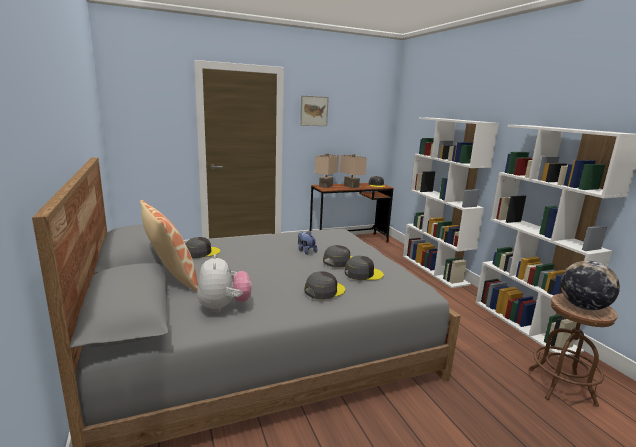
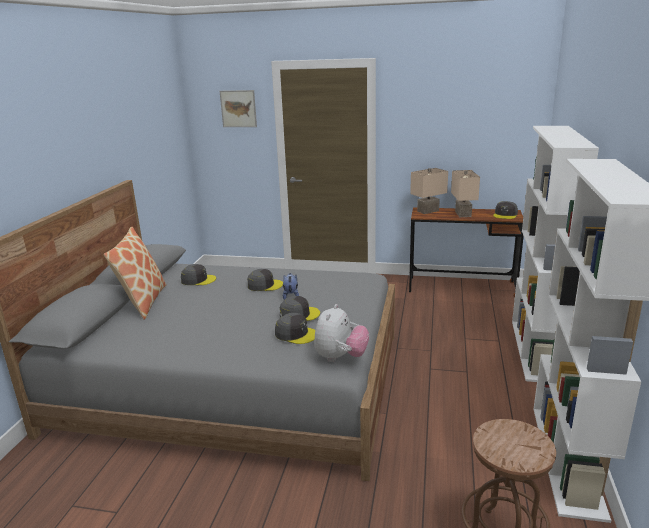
camera: 35 degrees right, 5 degrees up
plush toy [197,254,251,313] -> plush toy moved to [314,304,369,362]
picture [300,95,329,126] -> picture moved to [220,90,257,127]
grey cap [304,271,345,300] -> grey cap moved to [247,269,283,291]
globe [560,261,620,310] -> none

